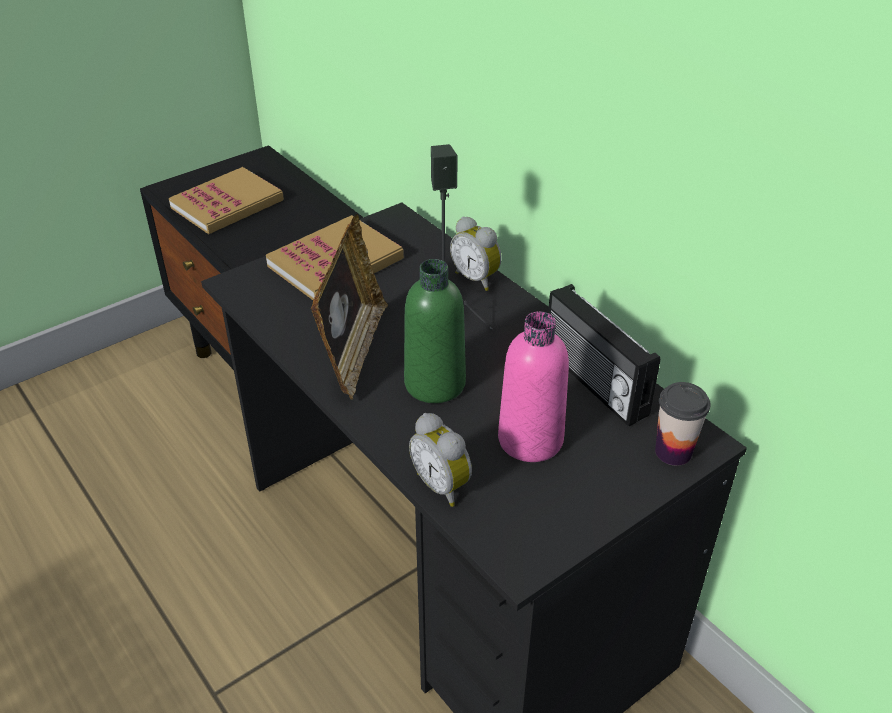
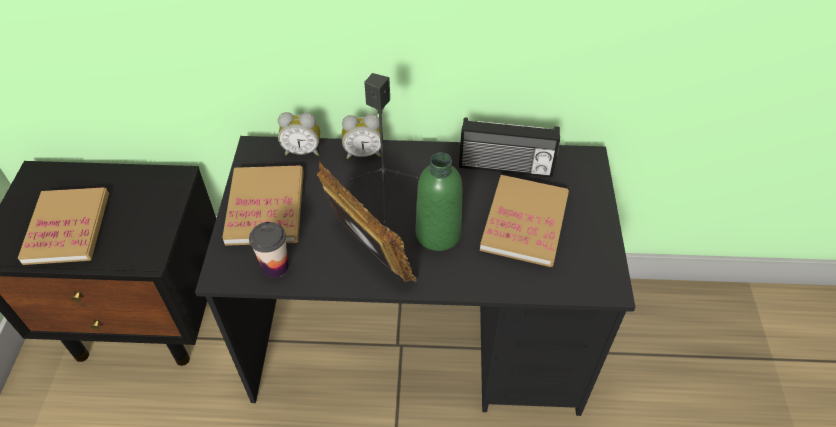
camera: 50 degrees left, 10 degrees up
alarm clock [409,413,472,507] -> alarm clock moved to [278,112,320,156]
pink bottle [498,311,569,462] -> book [480,175,569,267]
cup [655,382,711,466] -> cup moved to [249,222,288,278]

